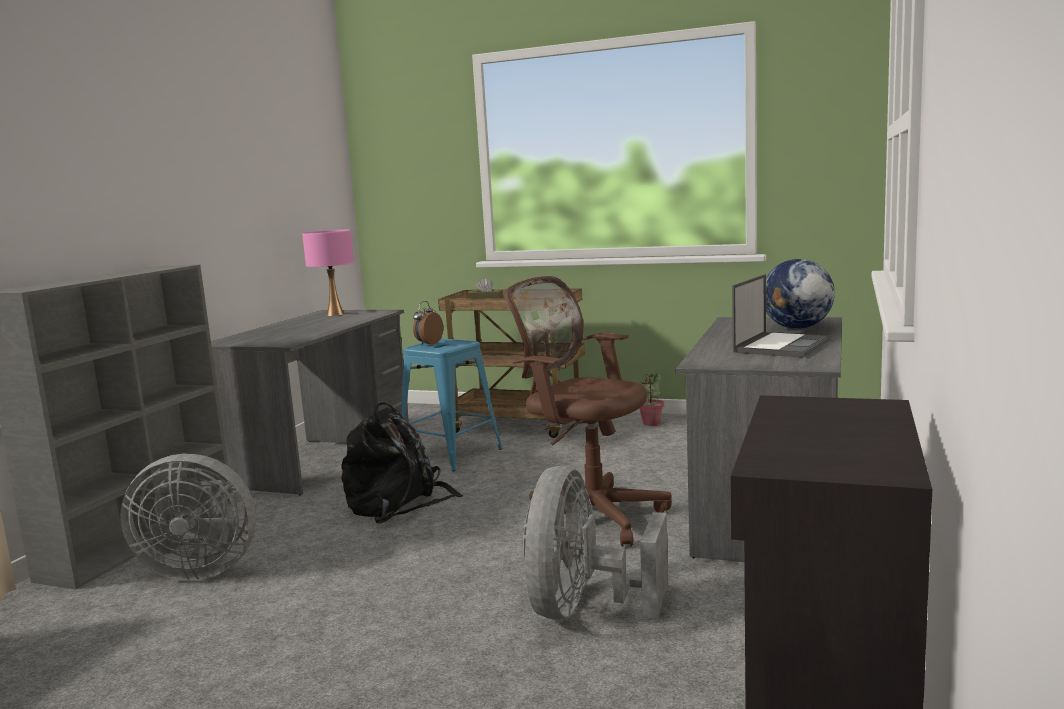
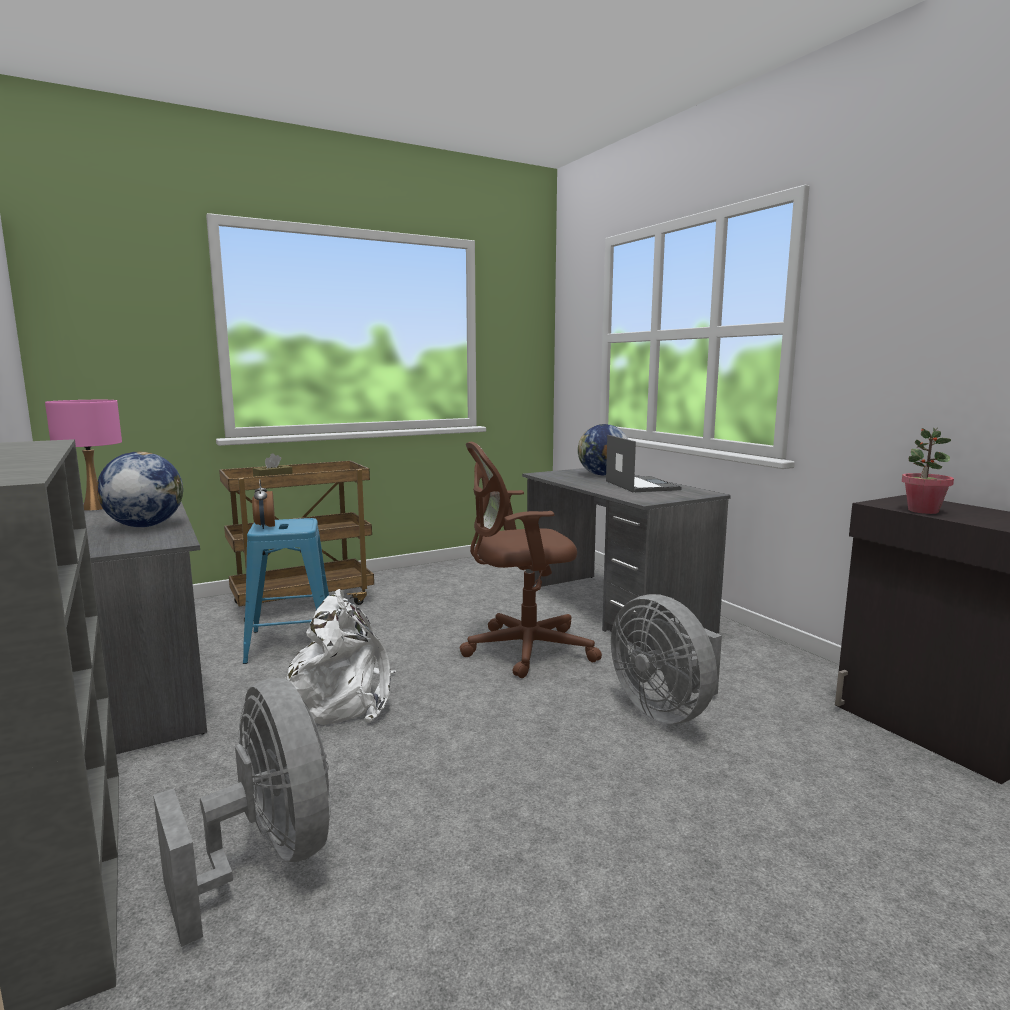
camera: 50 degrees left, 0 degrees up
grey fan [120,454,256,581] -> grey fan turned 75 degrees counterclockwise [153,678,331,947]
black backpack [341,403,463,524] -> white backpack [285,589,396,725]
potted plant [639,373,664,426] -> potted plant moved to [902,427,954,514]
none -> globe [97,451,183,527]

